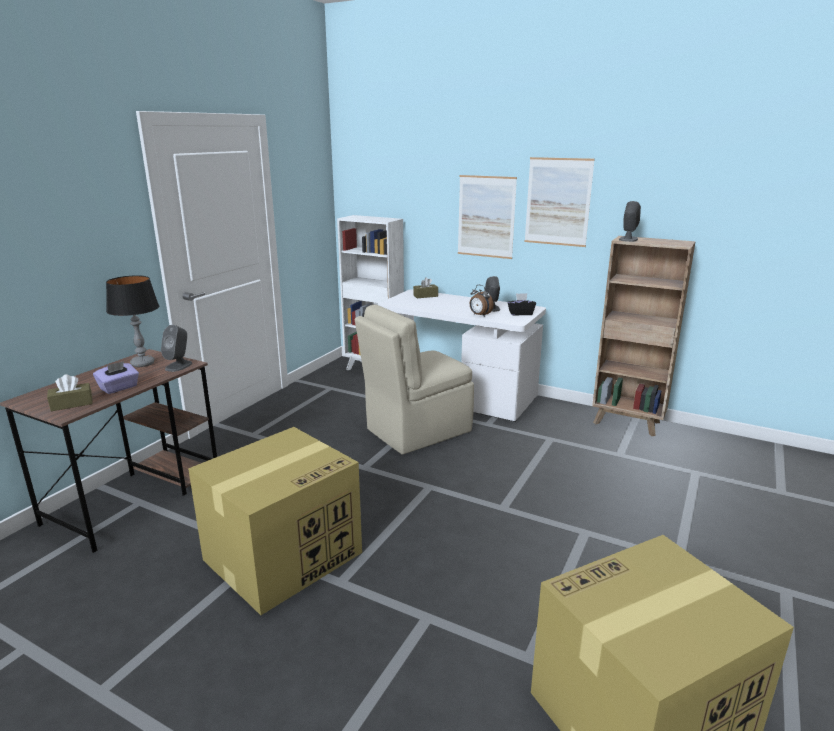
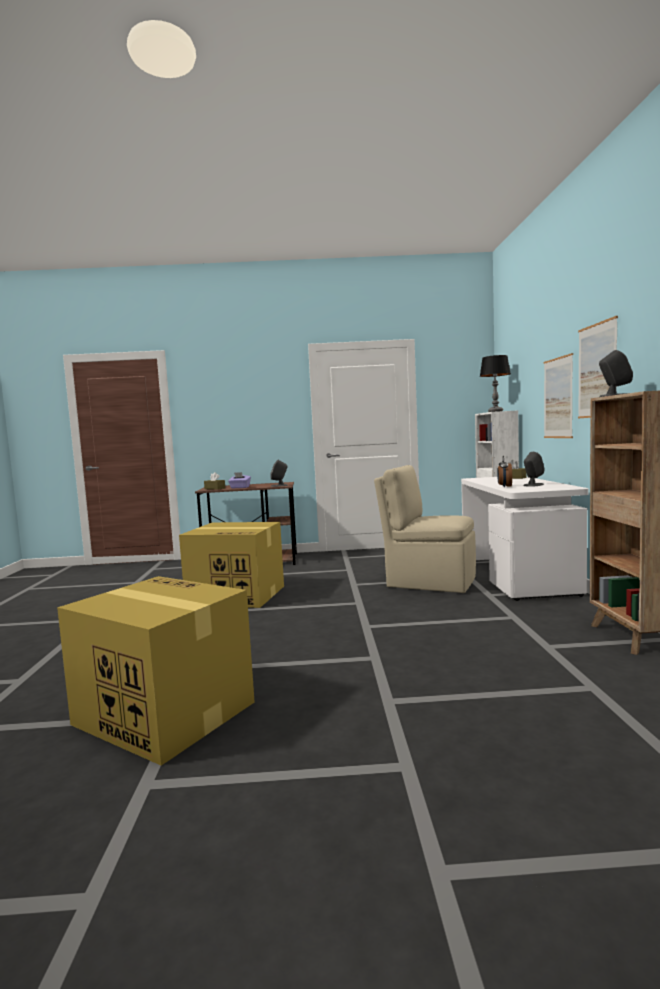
camera: 60 degrees right, 15 degrees down
table lamp [106,275,159,367] -> table lamp moved to [480,355,511,412]
black tissue box [507,293,536,316] -> none

